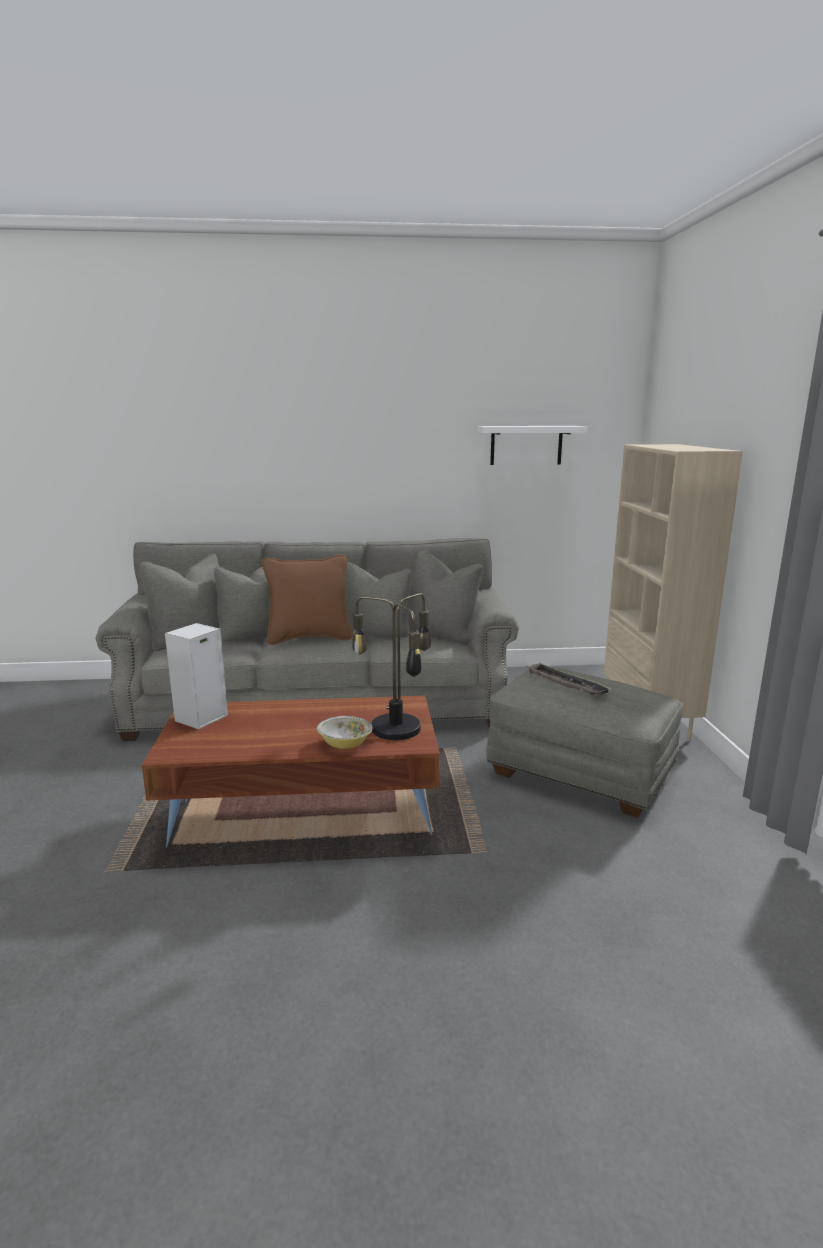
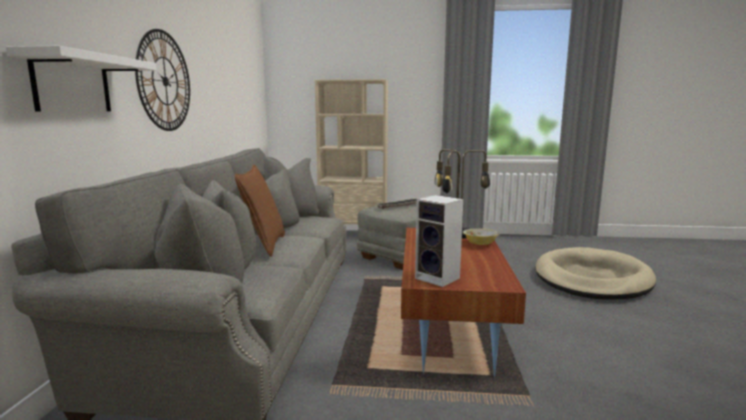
camera: 80 degrees left, 5 degrees down
white shelf [477,426,588,465] -> white shelf moved to [6,46,156,112]
none -> wall clock [135,29,190,131]
none -> beige dog bed [535,247,656,300]

